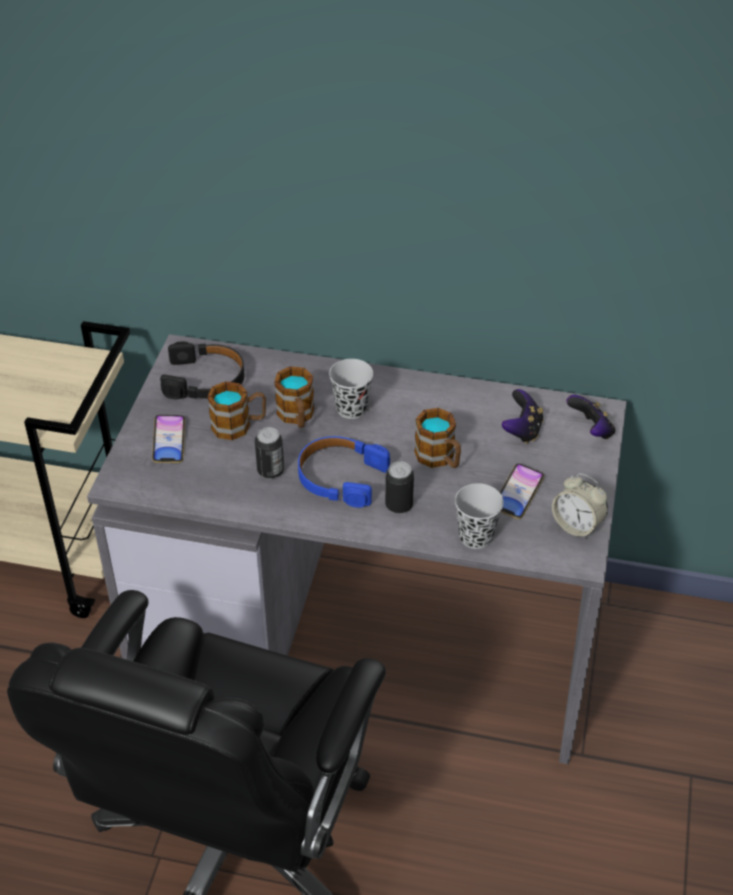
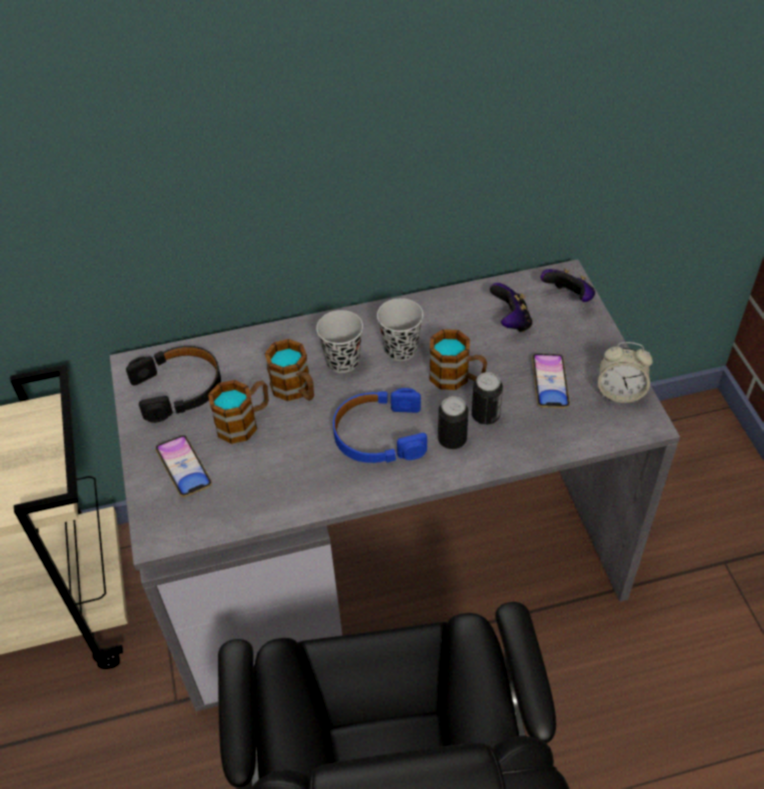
camera: 25 degrees left, 5 degrees up
can [255,427,284,479] -> can moved to [472,372,503,425]
black cup [455,483,504,549] -> black cup moved to [377,298,423,361]

